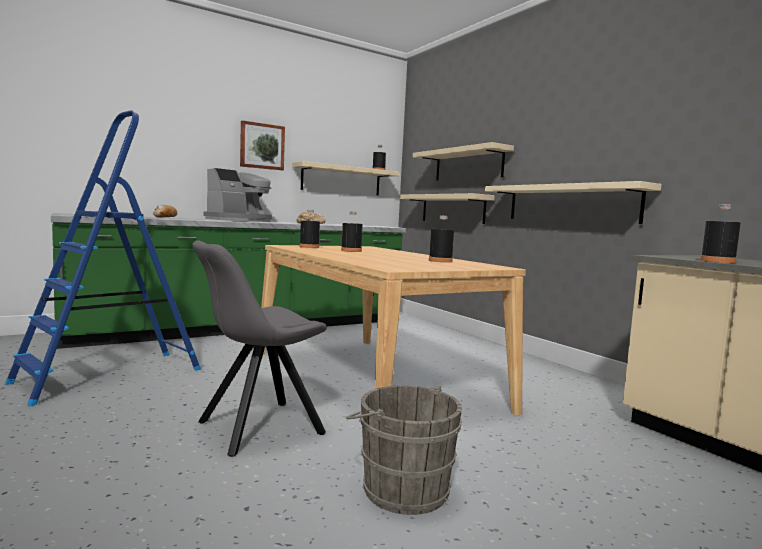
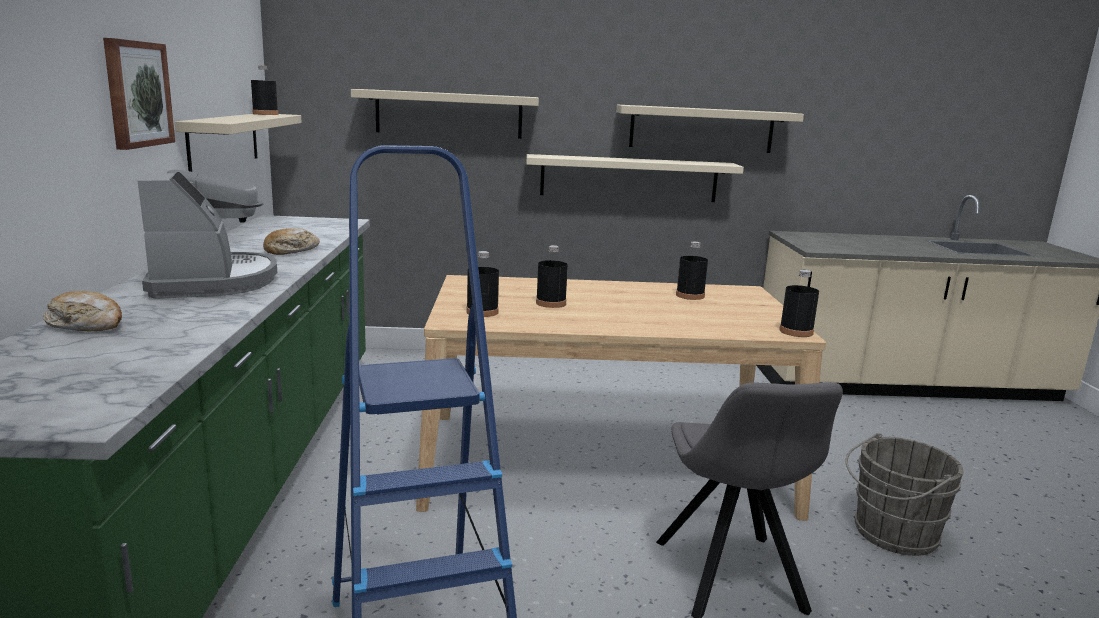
camera: 60 degrees left, 10 degrees up
beige shelf [400,193,495,224] -> beige shelf moved to [616,105,804,153]
black bottle [701,204,741,263] -> black bottle moved to [779,270,819,337]

